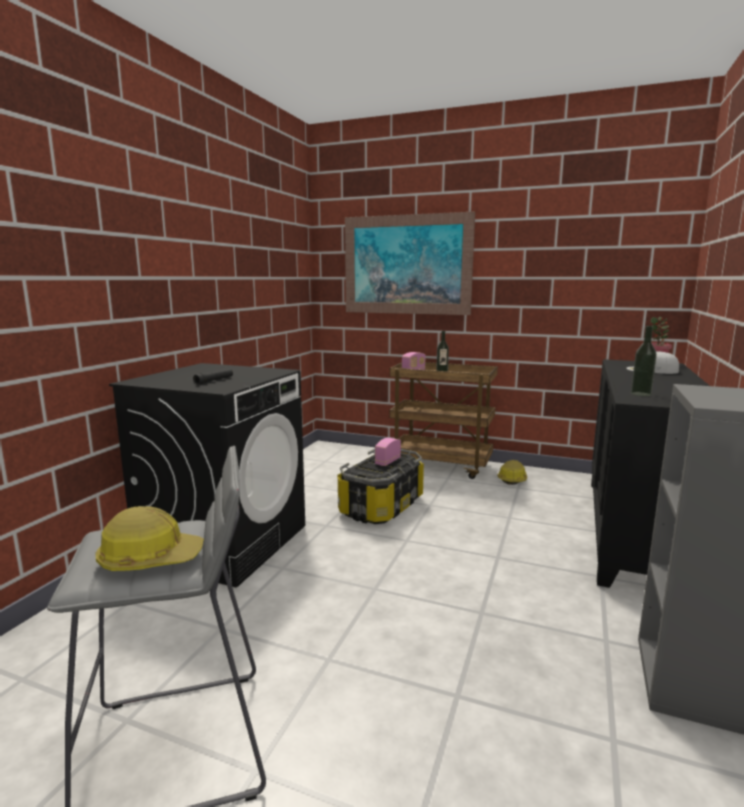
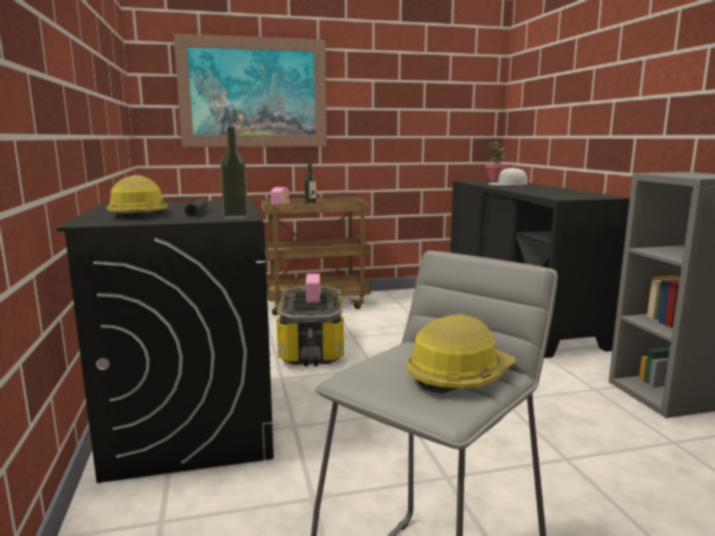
camera: 35 degrees left, 0 degrees up
hard hat [497,460,527,485] -> hard hat moved to [106,175,168,219]
bottle [631,326,657,396] -> bottle moved to [220,126,248,219]

